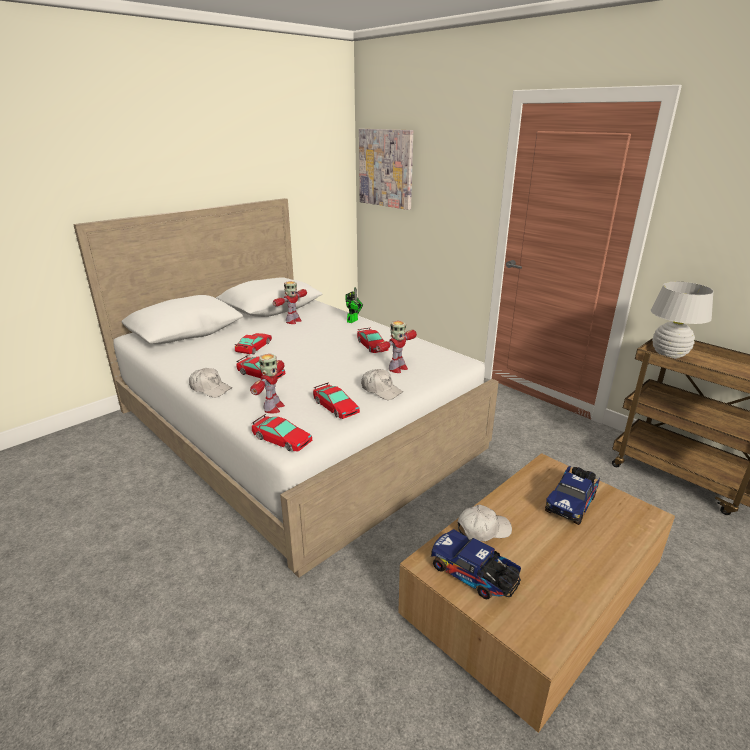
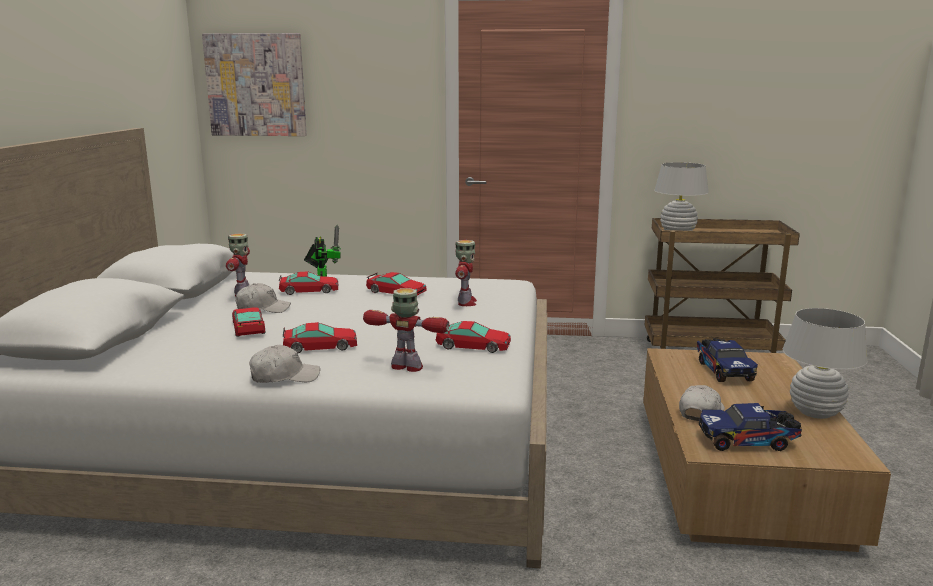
camera: 40 degrees left, 10 degrees down
toy robot [250,354,285,413] -> toy robot turned 45 degrees counterclockwise [363,288,449,372]
toy car [251,414,312,452] -> toy car moved to [279,271,338,295]
white cap [361,369,403,400] -> white cap moved to [236,283,291,313]
none -> white table lamp [782,308,868,419]

